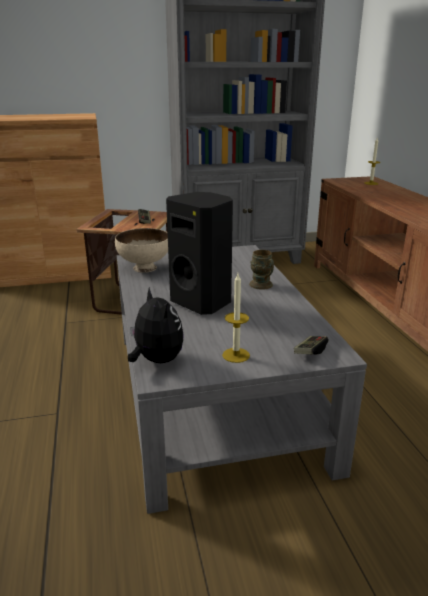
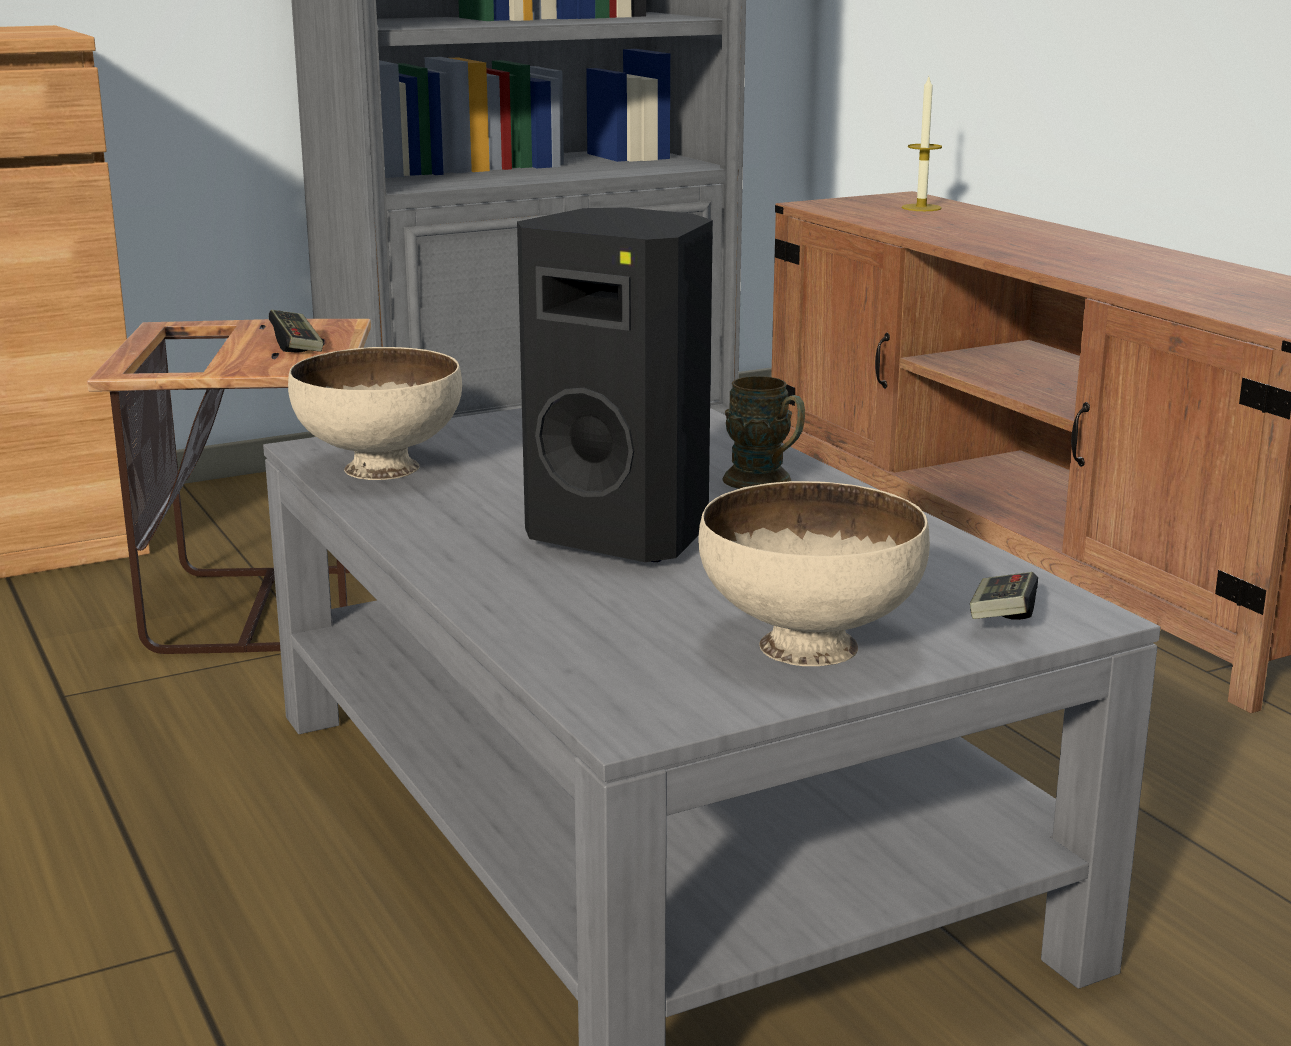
camera: 15 degrees left, 5 degrees down
plush toy [128,287,184,363] -> none
candle [222,274,250,363] -> beige bowl [698,481,930,666]

